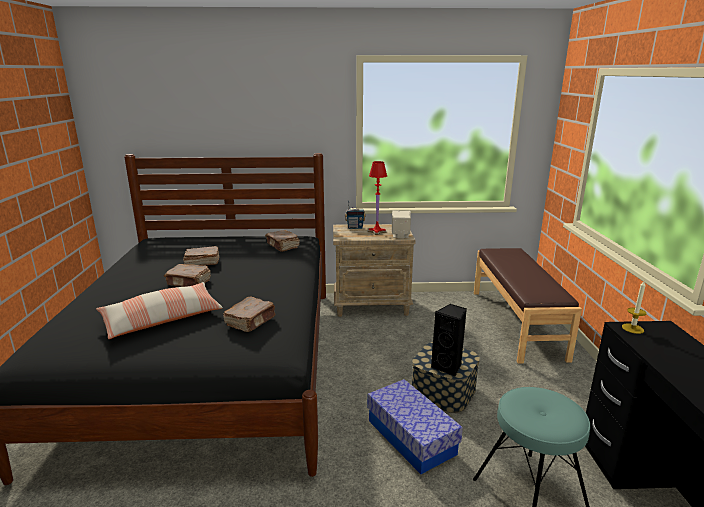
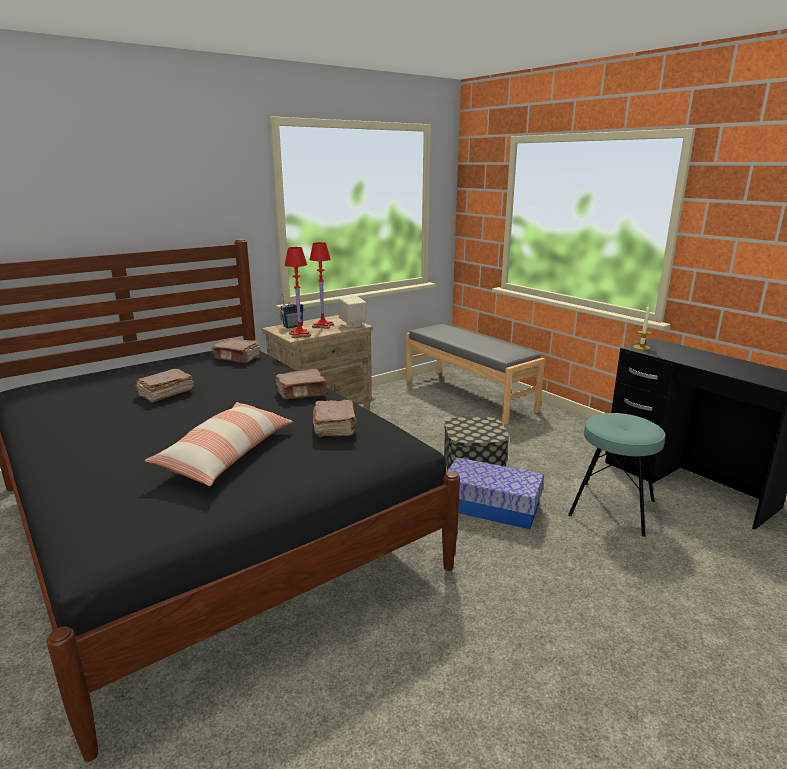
camera: 35 degrees left, 0 degrees up
brown book [164,264,211,287] -> brown book moved to [276,369,328,399]
black speaker [431,304,467,377] -> none
brown bench [474,248,582,364] -> grey bench [406,324,545,425]
none -> red table lamp [285,247,311,338]

